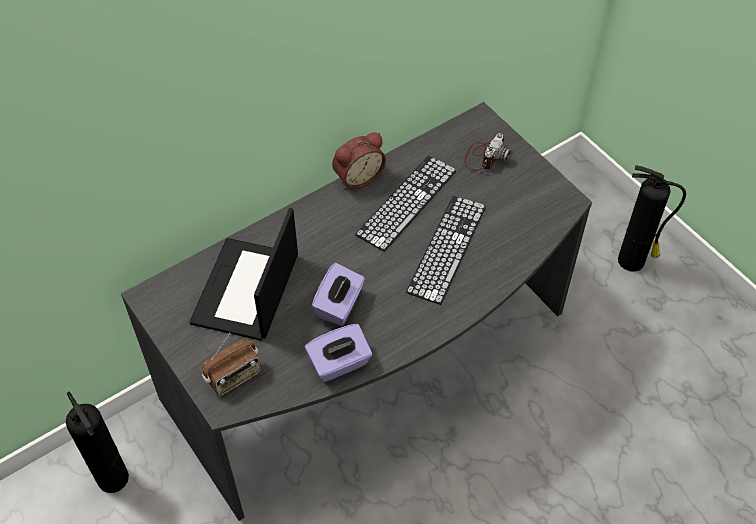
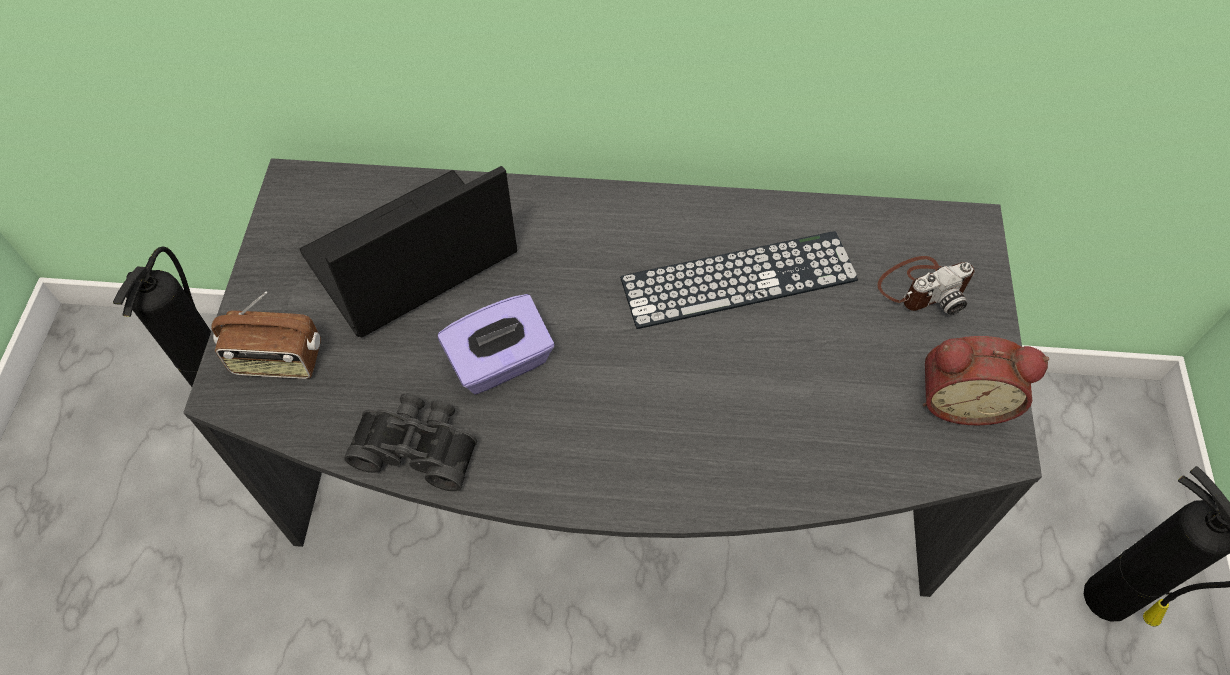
camera: 40 degrees right, 5 degrees up
purple tissue box [305,324,372,382] -> black binoculars [344,393,477,491]
alarm clock [332,132,386,189] -> alarm clock moved to [923,336,1049,425]
keyboard [406,196,486,305] -> none

